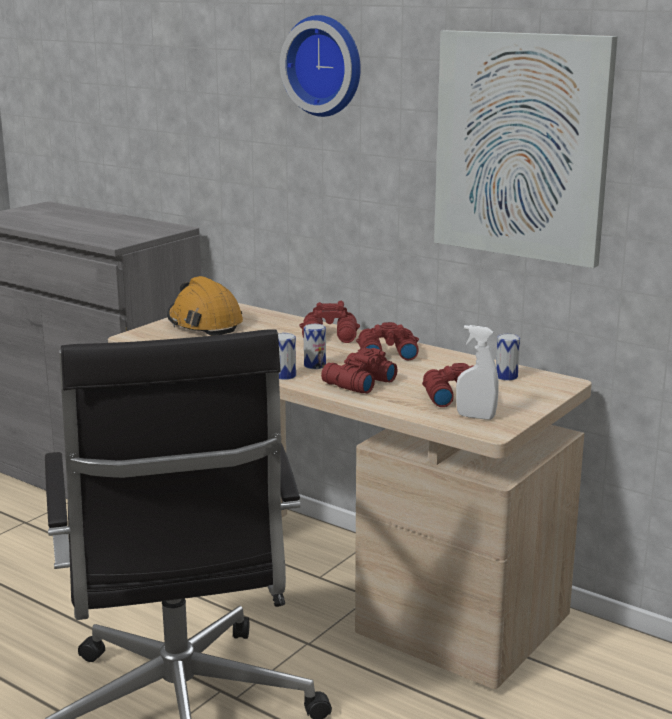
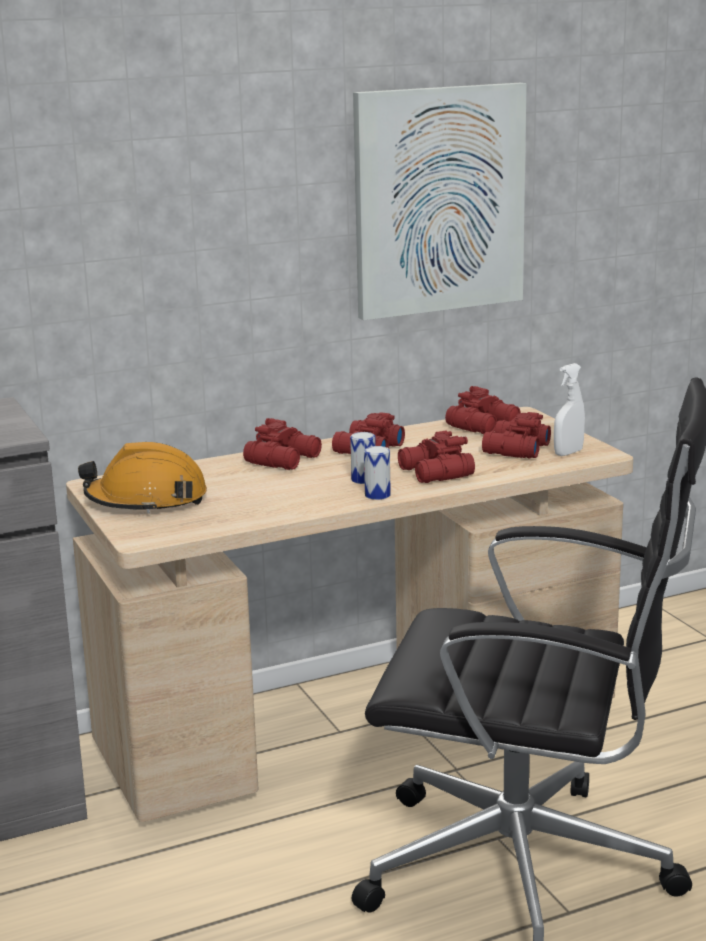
camera: 60 degrees left, 0 degrees up
wall clock [280,15,361,117] -> none
can [496,333,520,381] -> red binoculars [445,386,521,434]

